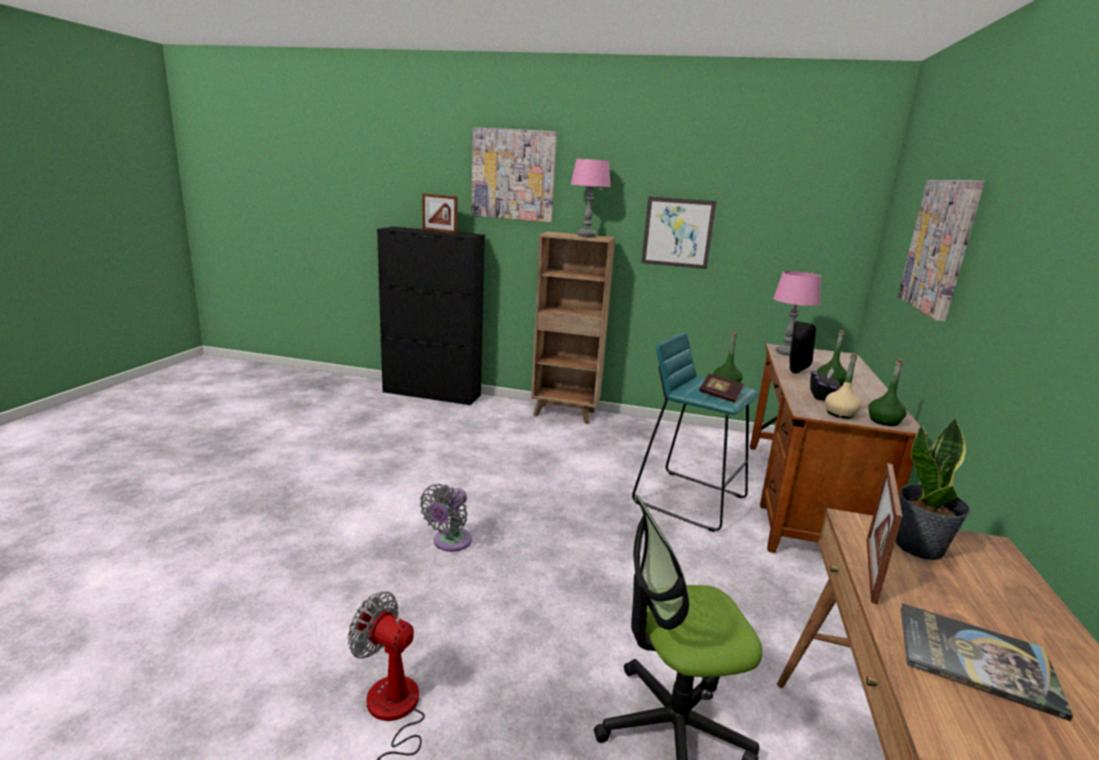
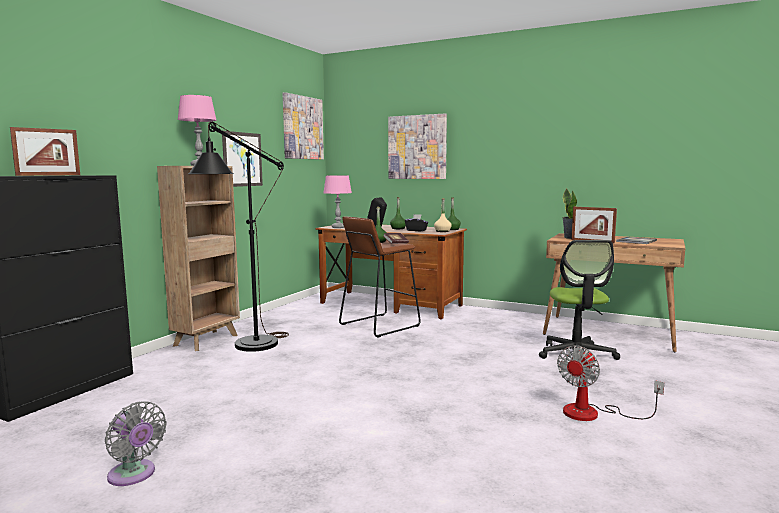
camera: 75 degrees left, 10 degrees down
grey fan [420,484,472,552] -> grey fan moved to [105,401,167,486]
picture [471,127,557,222] -> picture moved to [283,92,324,159]
turquoise stool [632,332,759,532] -> brown stool [339,217,421,337]
none -> black floor lamp [188,122,289,352]

